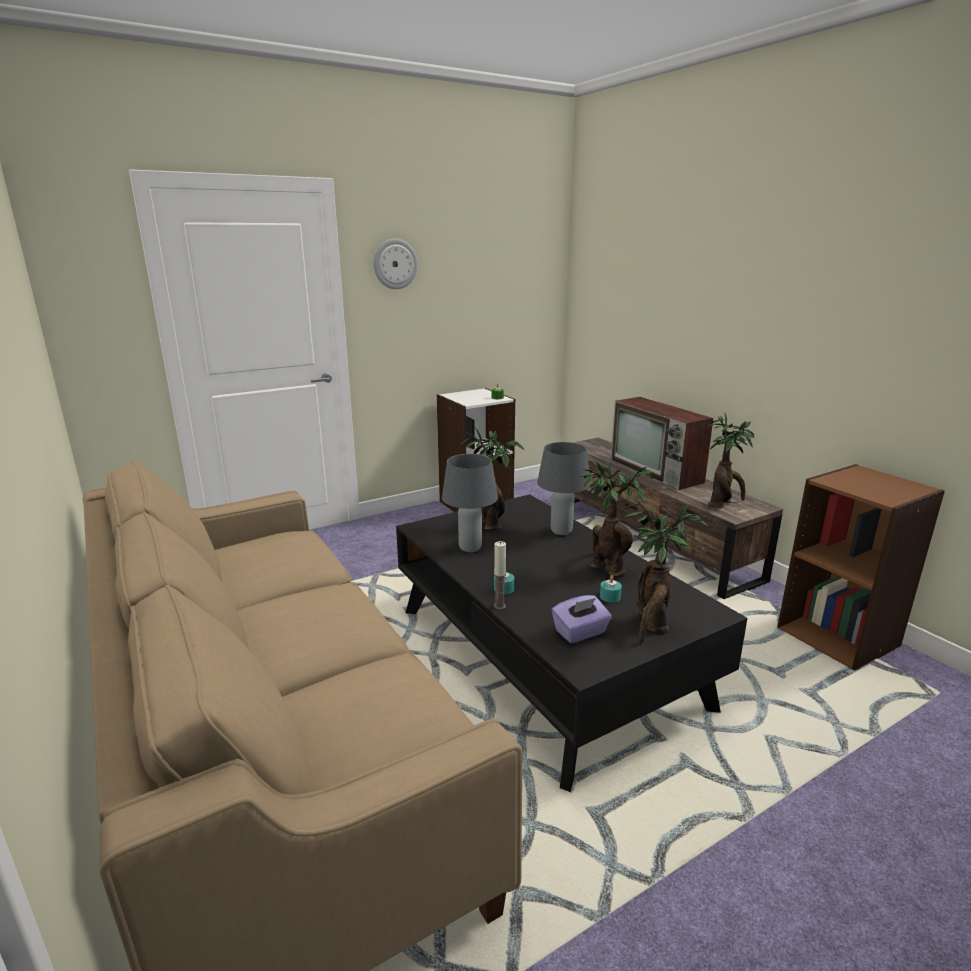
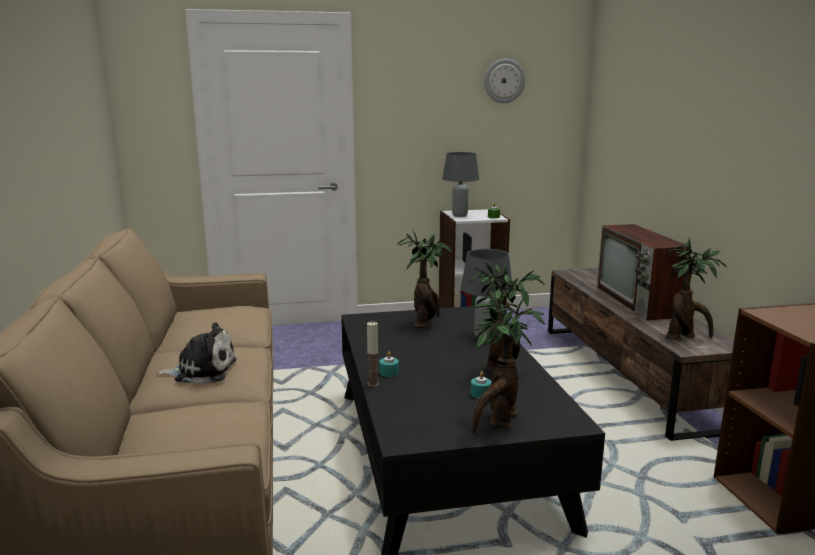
camera: 20 degrees right, 5 degrees down
wall clock [373,239,418,289] -> wall clock moved to [484,58,525,103]
grey table lamp [442,454,498,552] -> grey table lamp moved to [442,152,479,217]
purple tissue box [552,595,612,643] -> none
none -> plush toy [156,322,237,384]

